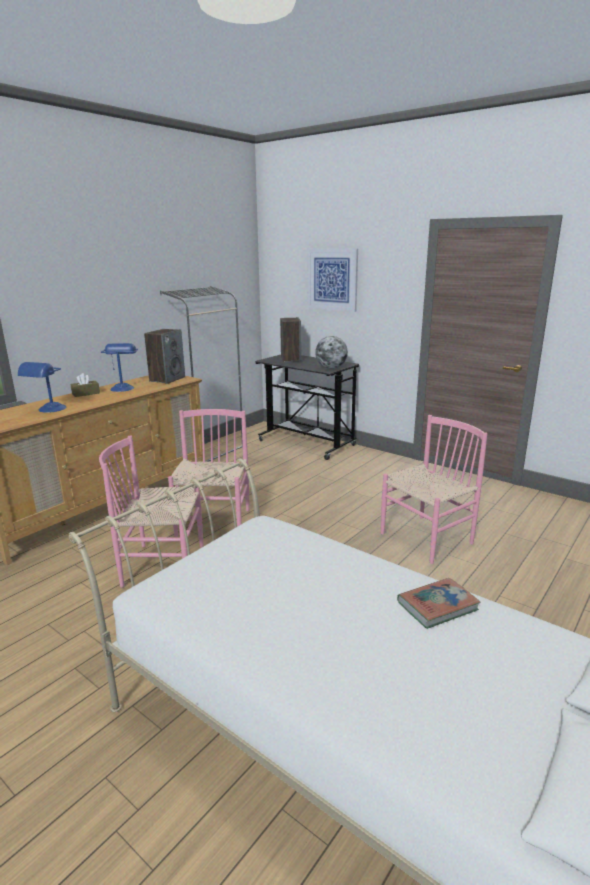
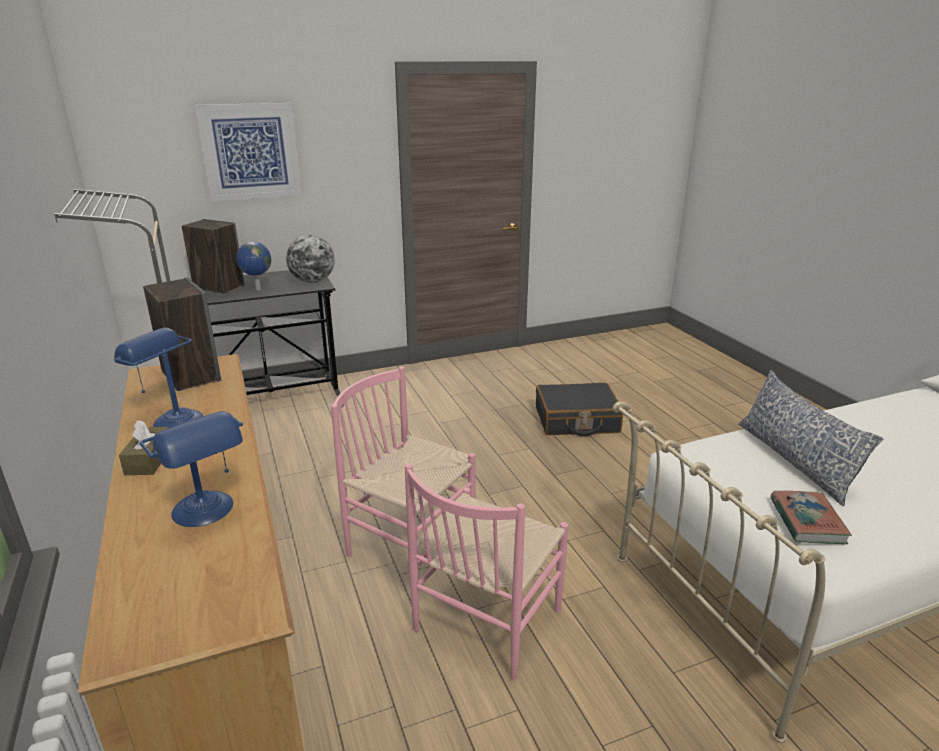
camera: 60 degrees left, 5 degrees up
pink chair [381,415,487,564] -> black suitcase [536,383,623,436]
book [397,578,481,629] -> book moved to [770,491,852,544]
none -> globe [236,242,271,291]
none -> pillow [738,370,884,506]

